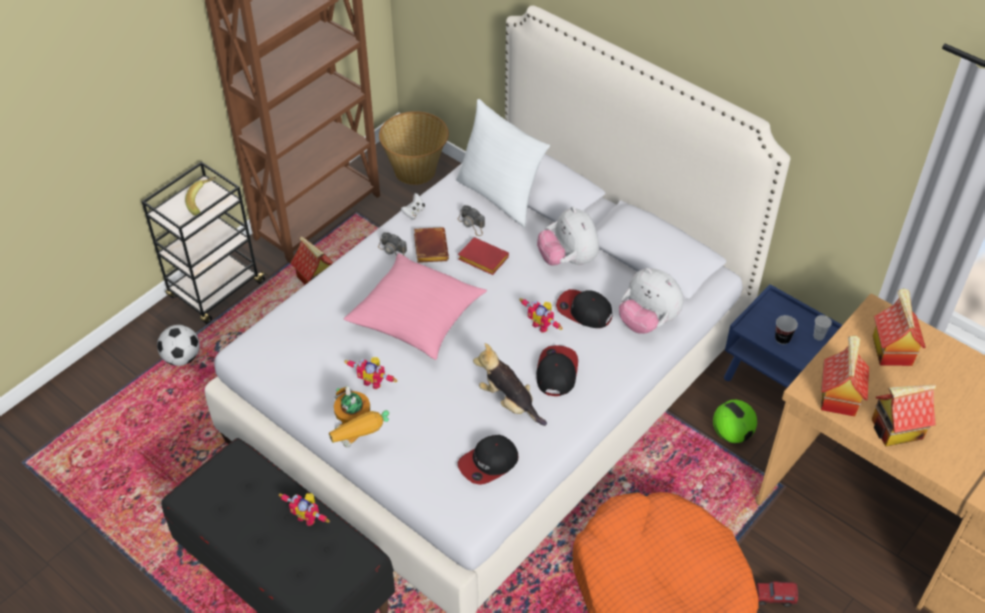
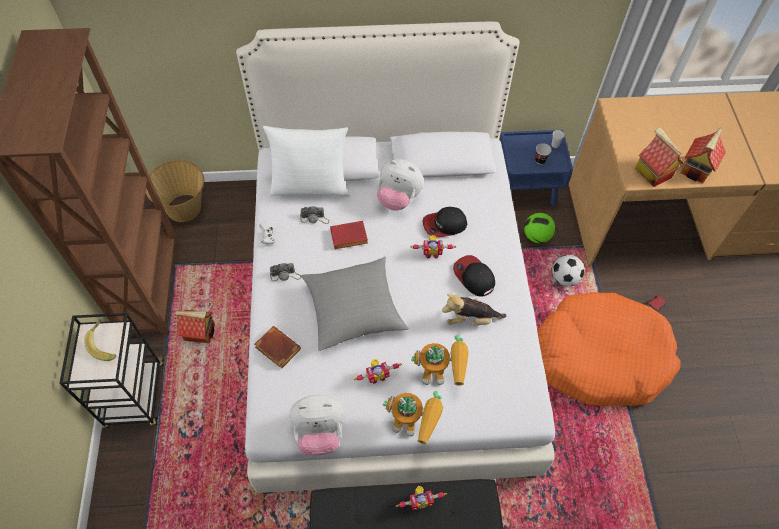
camera: 45 degrees left, 10 degrees up
football [157,325,200,366] -> football moved to [552,255,585,286]
pink pillow [344,253,487,360] -> grey pillow [301,257,409,351]
brown book [414,227,449,263] -> brown book moved to [254,326,301,369]
cap [457,435,518,485] -> none
plush toy [619,268,684,334] -> plush toy moved to [289,395,345,456]
toy house [873,288,926,366] -> none
none -> toy robot [411,335,468,386]

